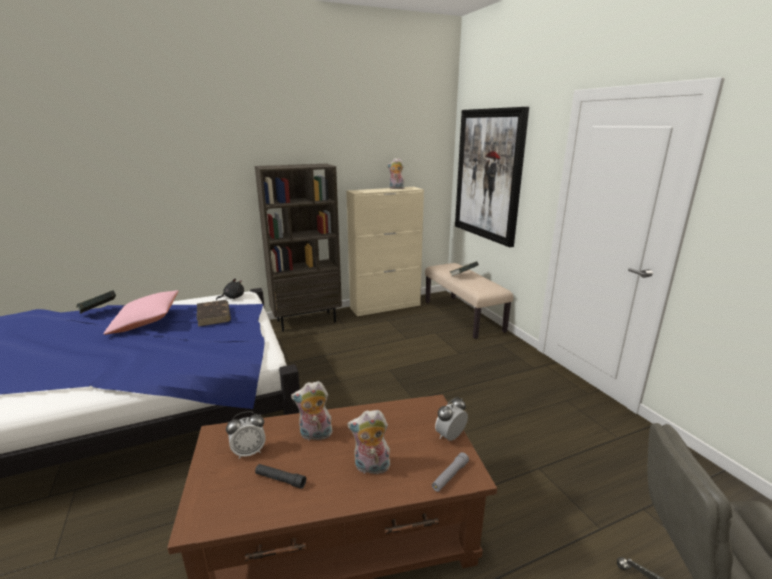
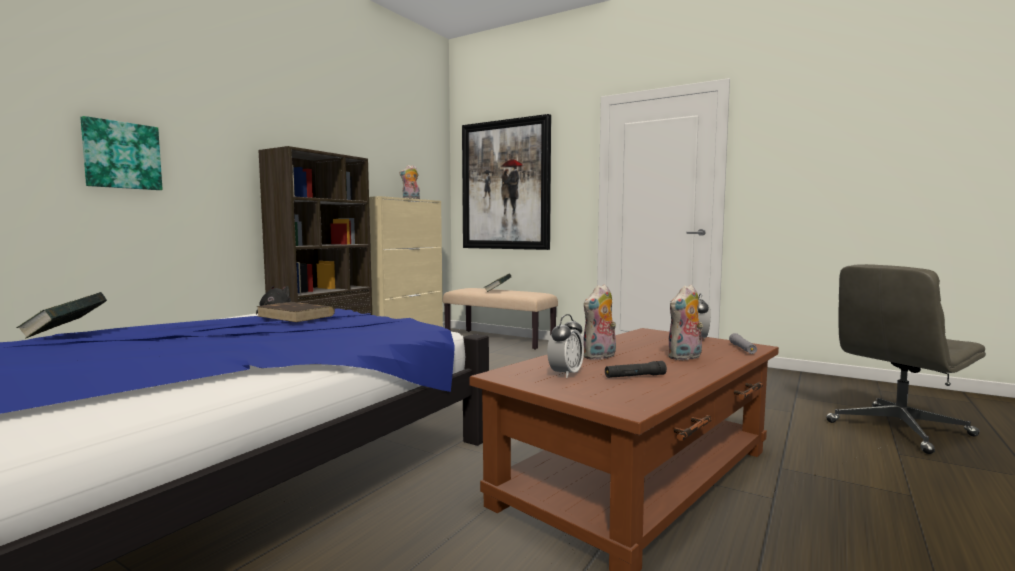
camera: 35 degrees left, 15 degrees down
pink pillow [104,290,178,335] -> none
none -> picture [80,116,163,190]

